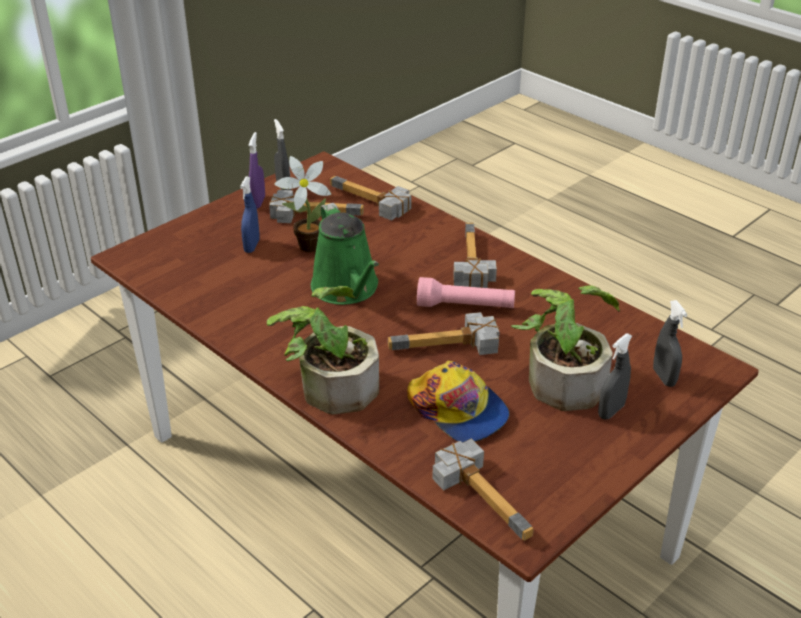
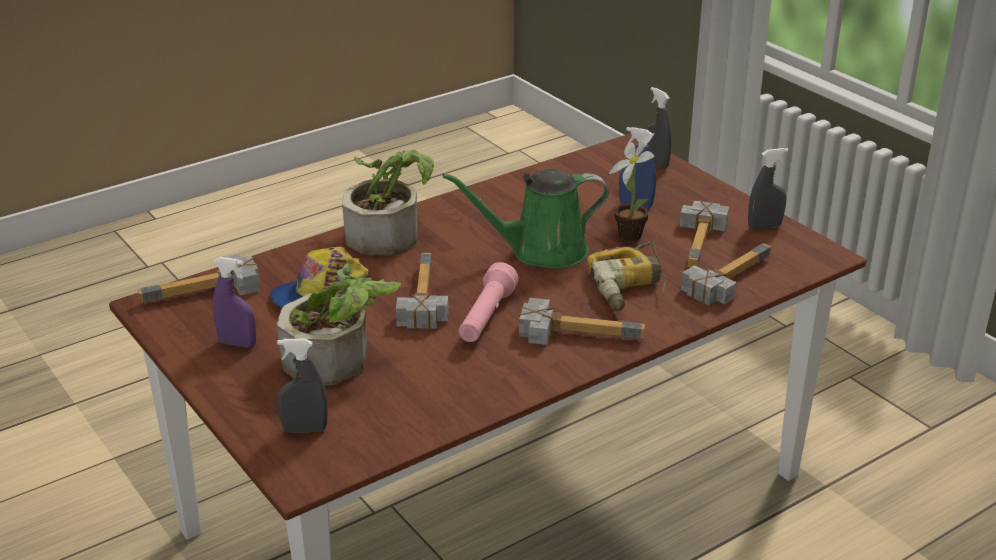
camera: 100 degrees right, 5 degrees down
purple spray bottle [248,132,265,209] -> purple spray bottle moved to [213,257,256,348]
grey spray bottle [598,333,632,420] -> grey spray bottle moved to [646,87,671,169]
none -> power drill [587,241,667,311]

